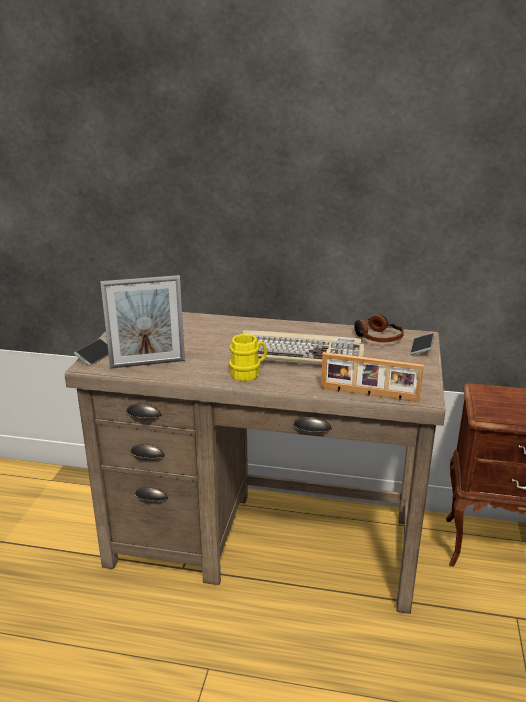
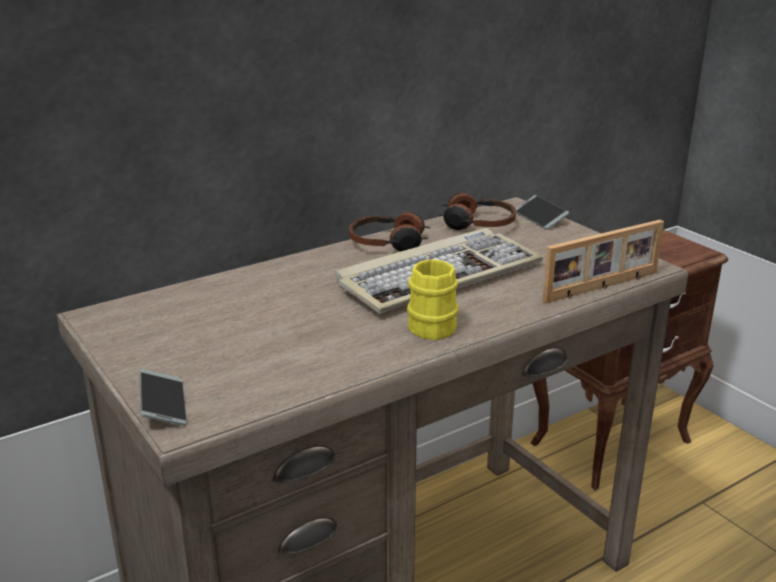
camera: 45 degrees left, 0 degrees up
picture frame [100,275,185,369] -> none
none -> headphones [349,212,431,252]

